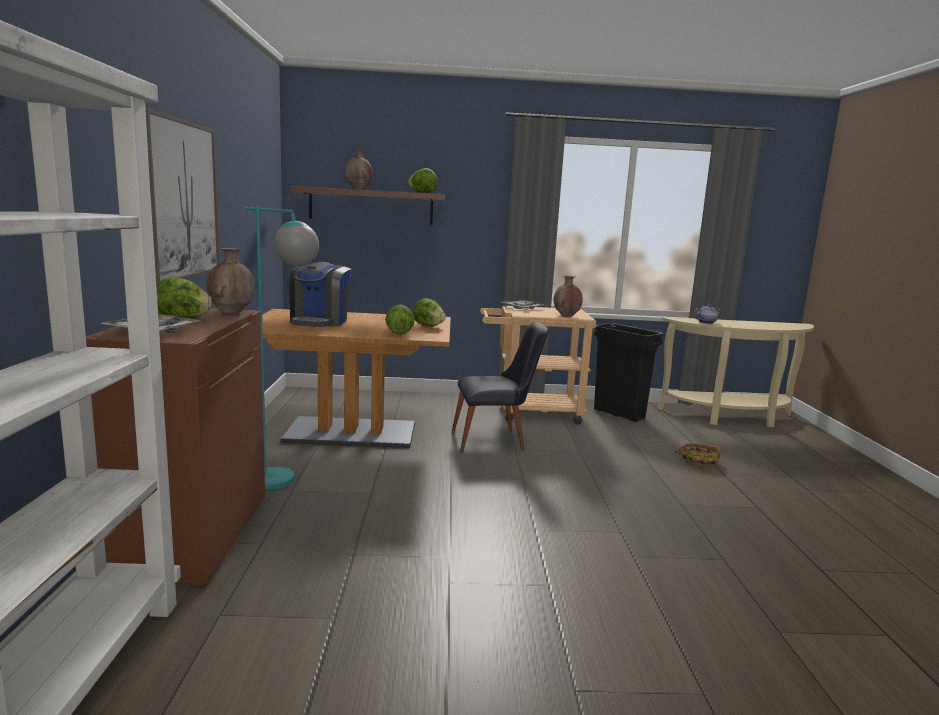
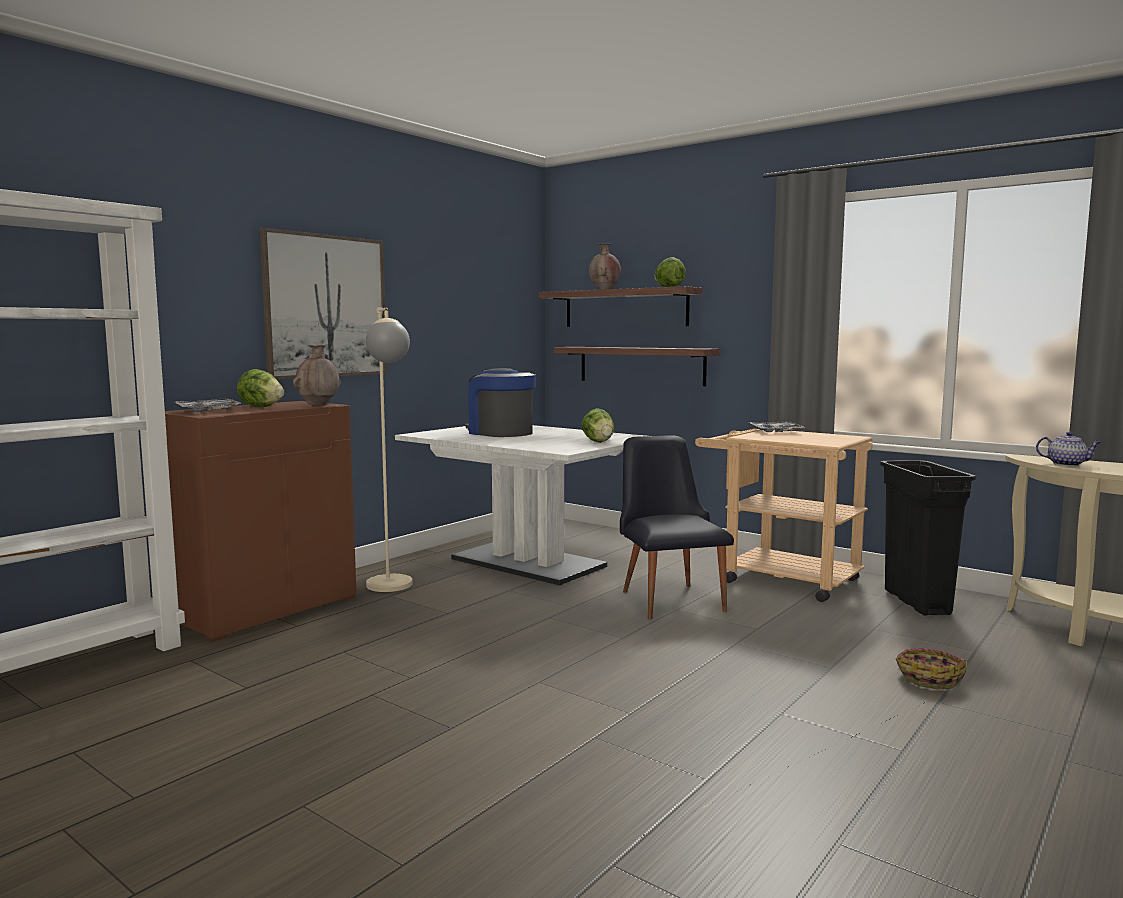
camera: 40 degrees right, 5 degrees down
turquoise floor lamp [245,206,319,490] -> beige floor lamp [366,307,413,592]
brown dining table [262,309,451,448] -> white dining table [395,425,645,585]
coffee machine [289,262,351,327] -> coffee machine turned 90 degrees clockwise [465,368,536,437]
lettuce [385,305,415,335] -> none
black chair [452,322,548,452] -> black chair turned 135 degrees counterclockwise [620,435,734,619]
brown vase [554,275,583,317] -> none
none -> shelf [554,347,720,386]

